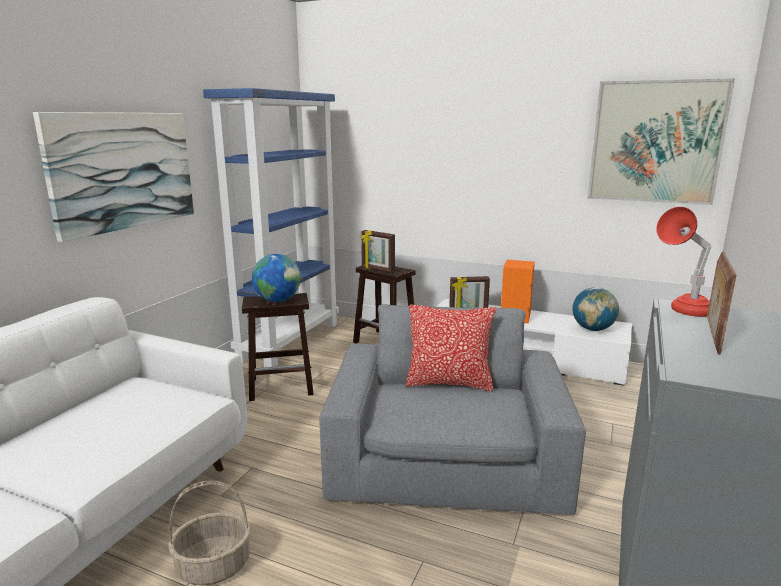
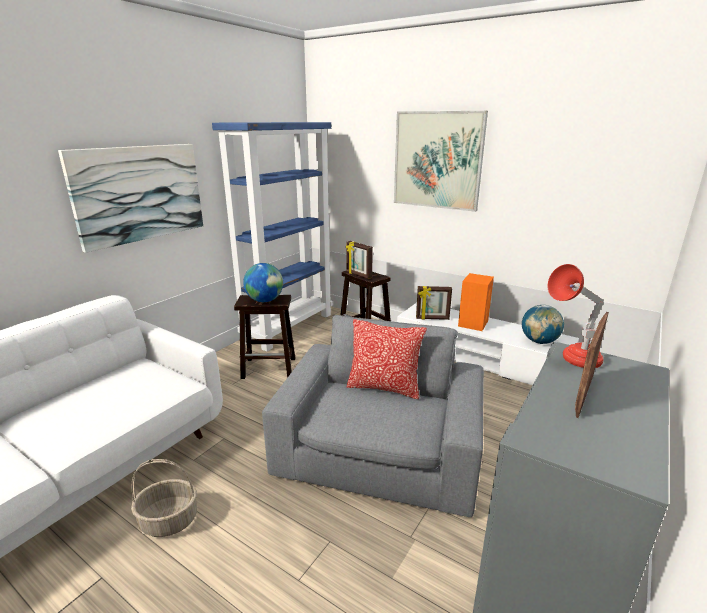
camera: 10 degrees right, 5 degrees up
picture [588,78,735,205] -> picture moved to [394,111,488,212]

